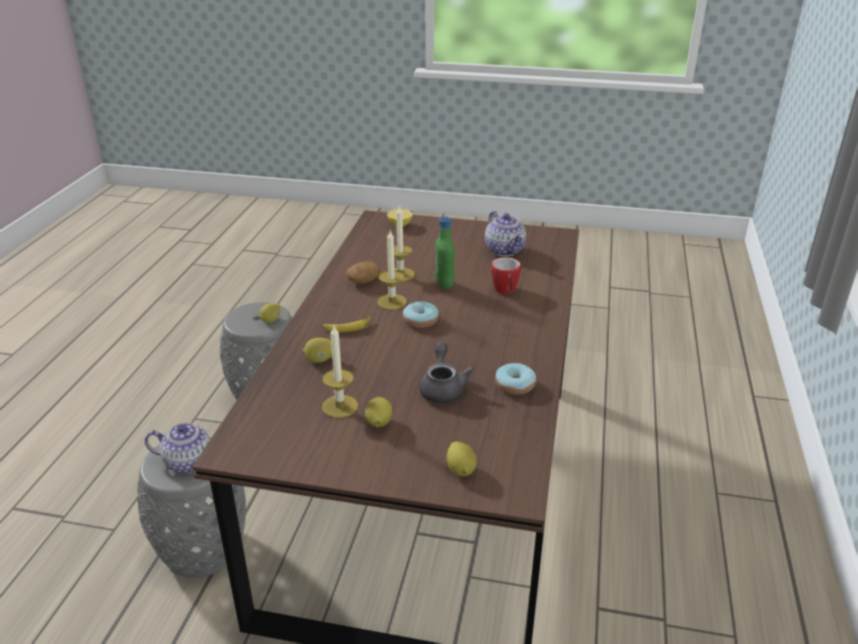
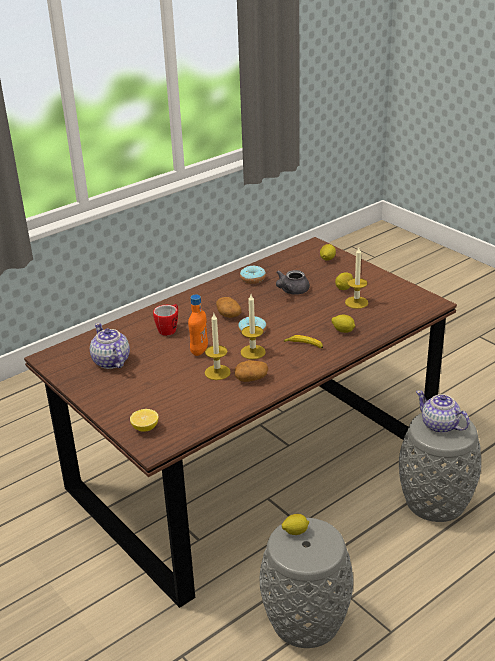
camera: 140 degrees left, 0 degrees up
green bottle [435,217,455,290] -> orange bottle [188,295,208,356]
teapot [485,211,526,257] -> teapot turned 45 degrees counterclockwise [90,323,130,369]
none -> potato [216,297,242,318]

